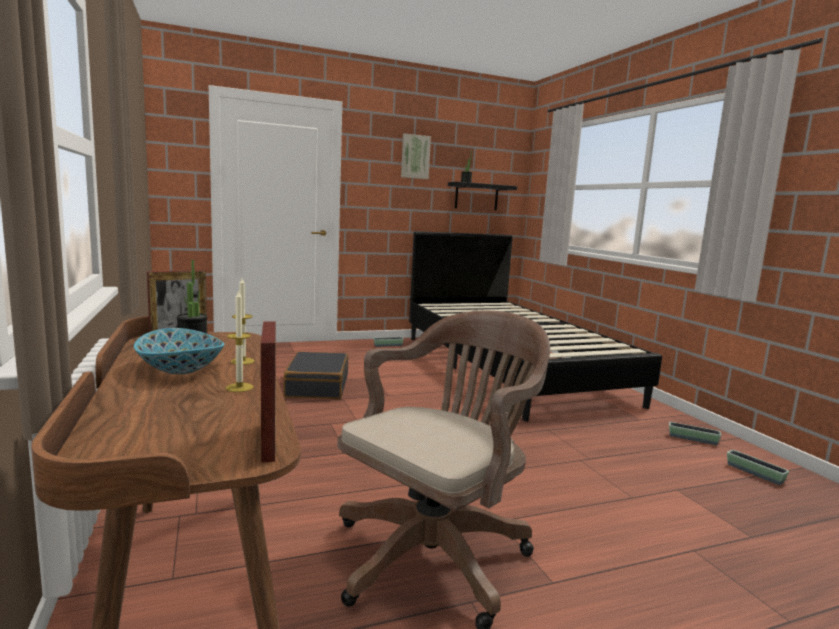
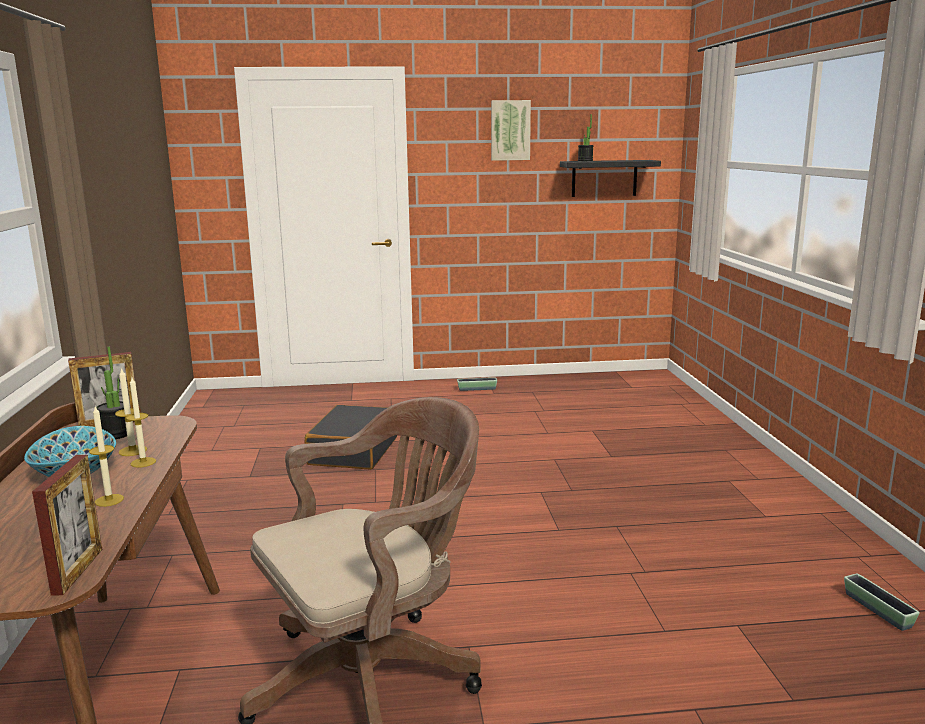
camera: 15 degrees right, 5 degrees up
black bed [409,231,662,422] -> none
planter [669,422,721,445] -> none
none -> candle [115,367,147,456]

